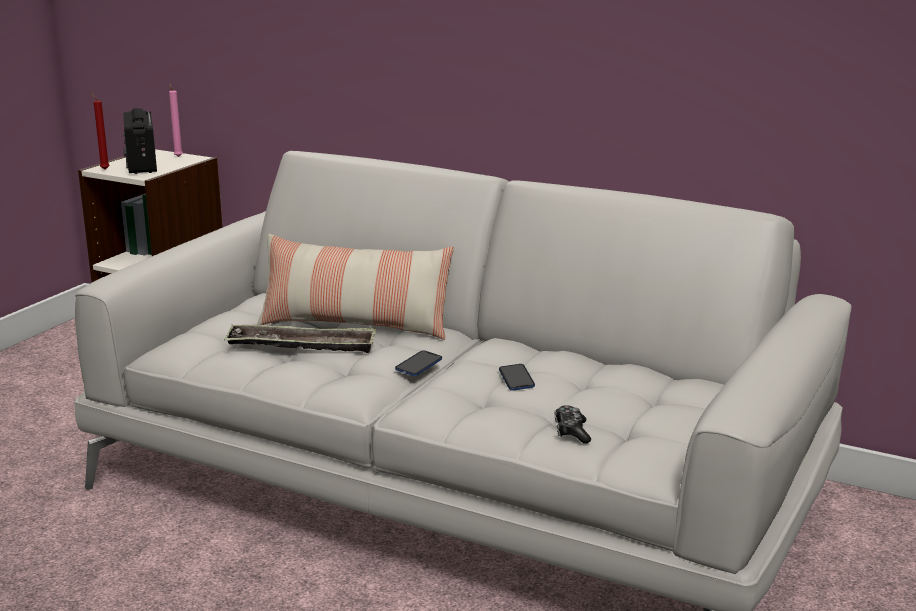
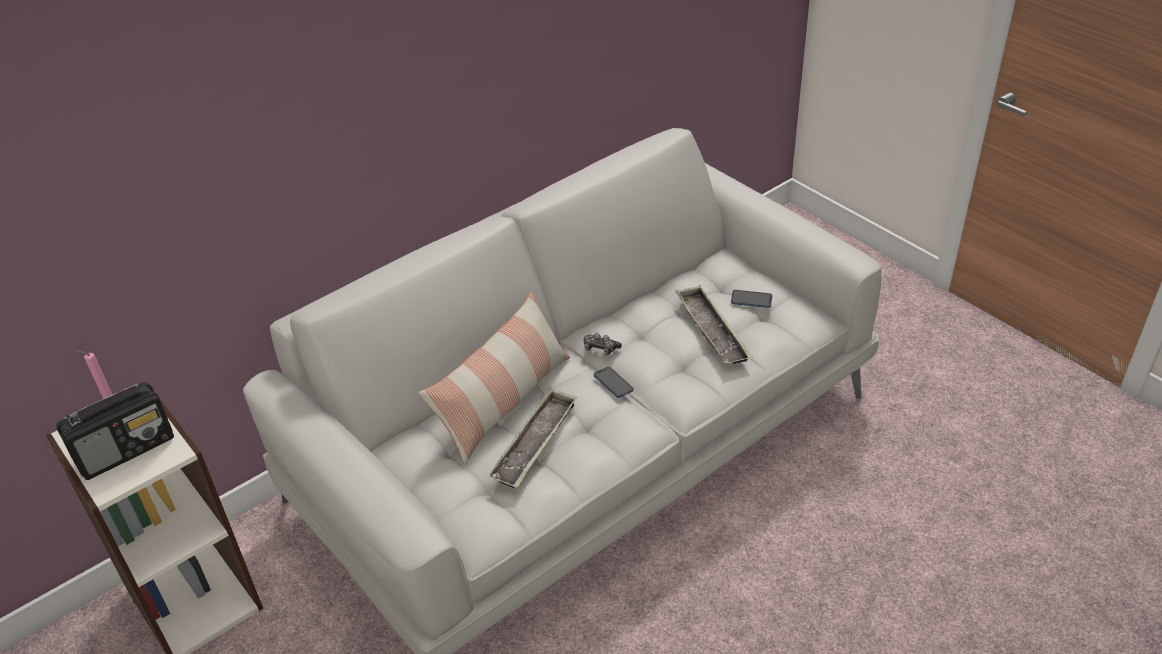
camera: 65 degrees left, 20 degrees up
red candle [90,93,110,170] -> none
radio [123,108,157,174] -> radio turned 45 degrees counterclockwise [56,382,174,480]
phone [499,364,535,390] -> phone moved to [731,290,772,308]
game controller [554,405,591,444] -> game controller moved to [584,333,622,356]
none -> tray [675,285,753,364]

